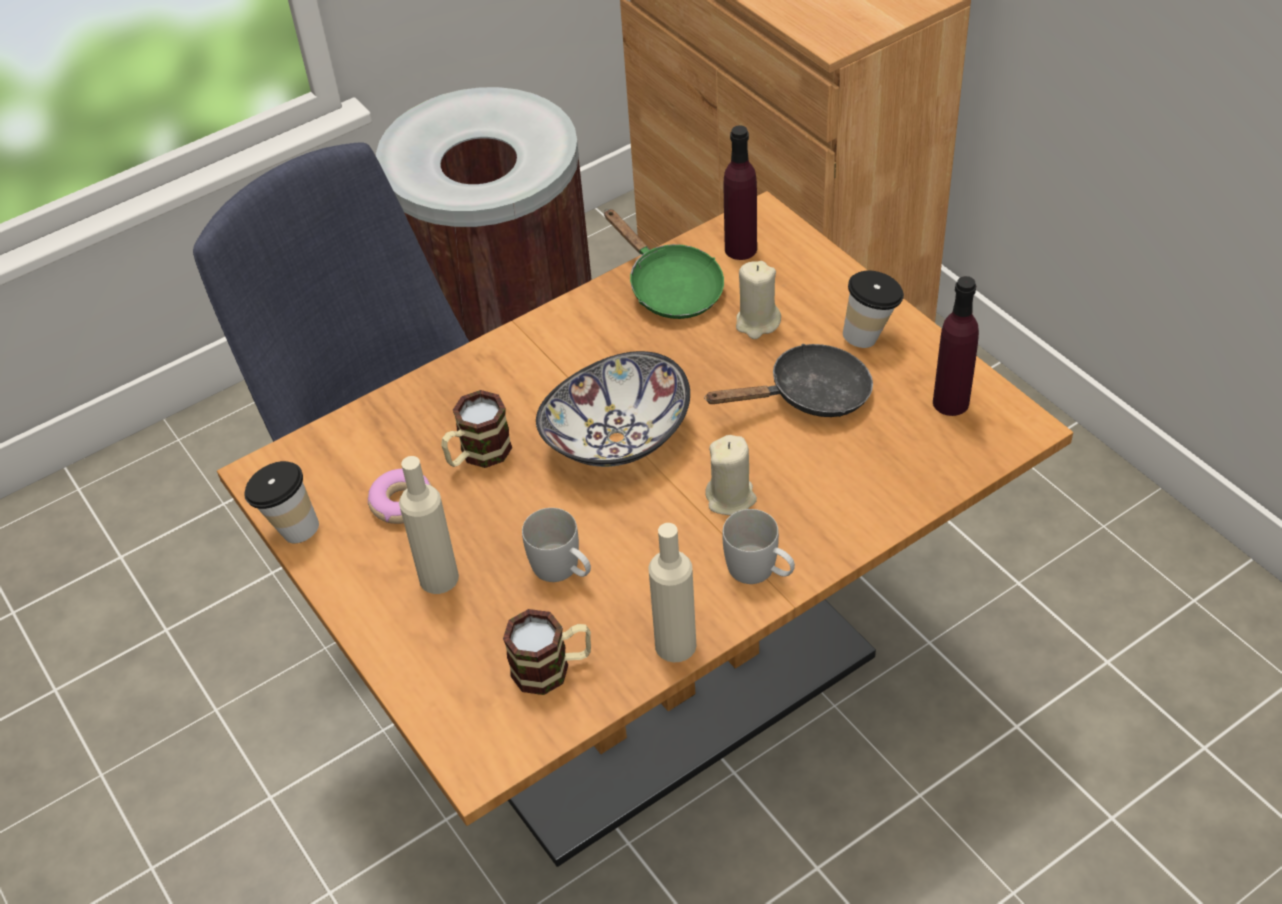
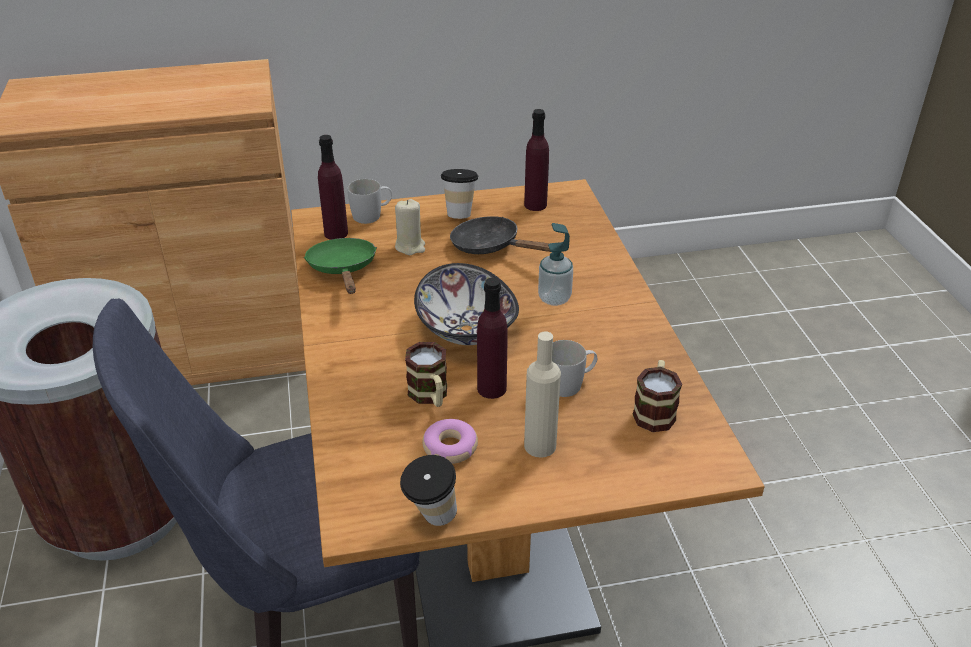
camera: 70 degrees left, 10 degrees down
green frying pan [604,209,724,319] -> green frying pan turned 90 degrees counterclockwise [304,238,377,294]
beige bottle [648,523,696,662] -> none
black frying pan [704,344,873,417] -> black frying pan turned 60 degrees counterclockwise [450,216,551,254]
beige candle [706,435,757,515] -> soap dispenser [538,223,573,306]
white mug [723,509,795,584] -> white mug moved to [348,179,392,224]
none -> purple bottle [477,278,507,399]

